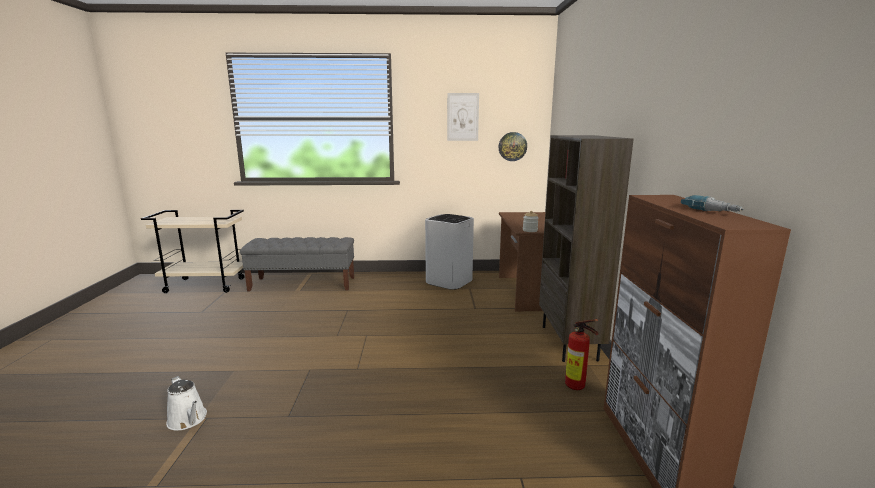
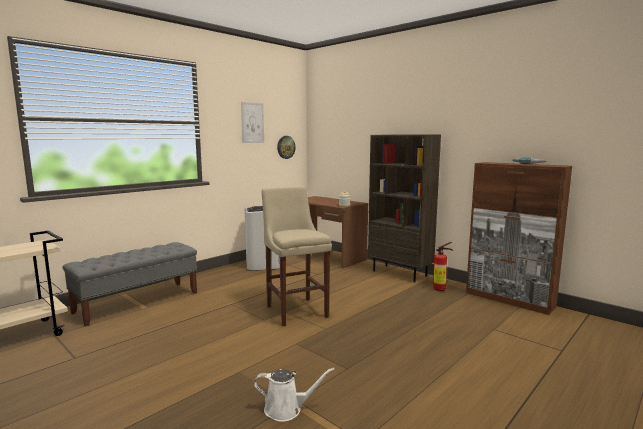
camera: 45 degrees left, 5 degrees down
none -> beige stool [262,186,332,326]

